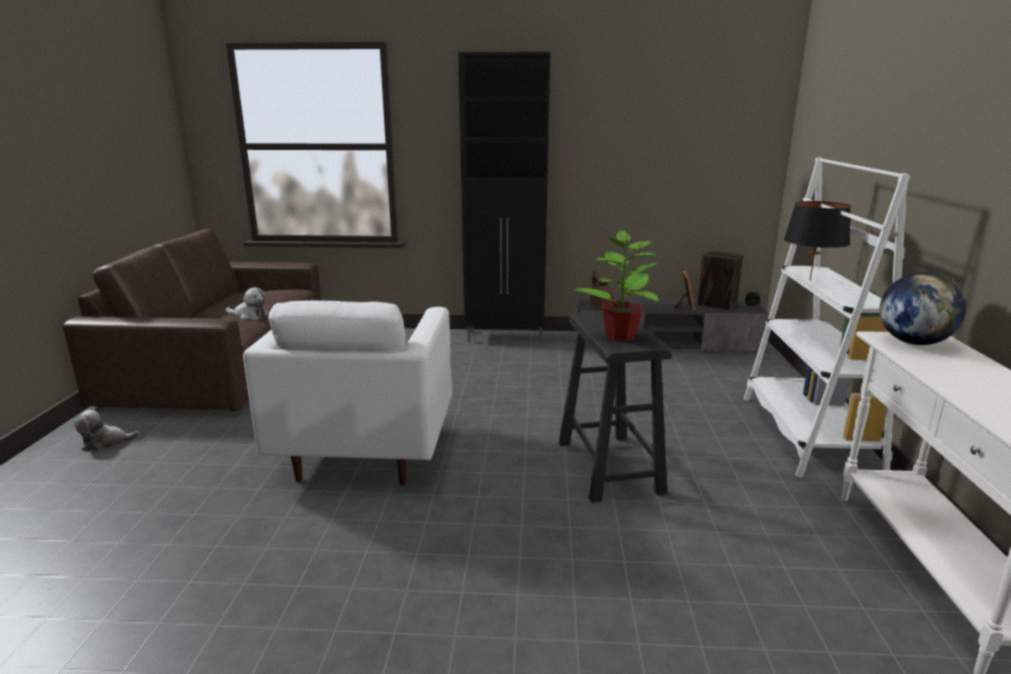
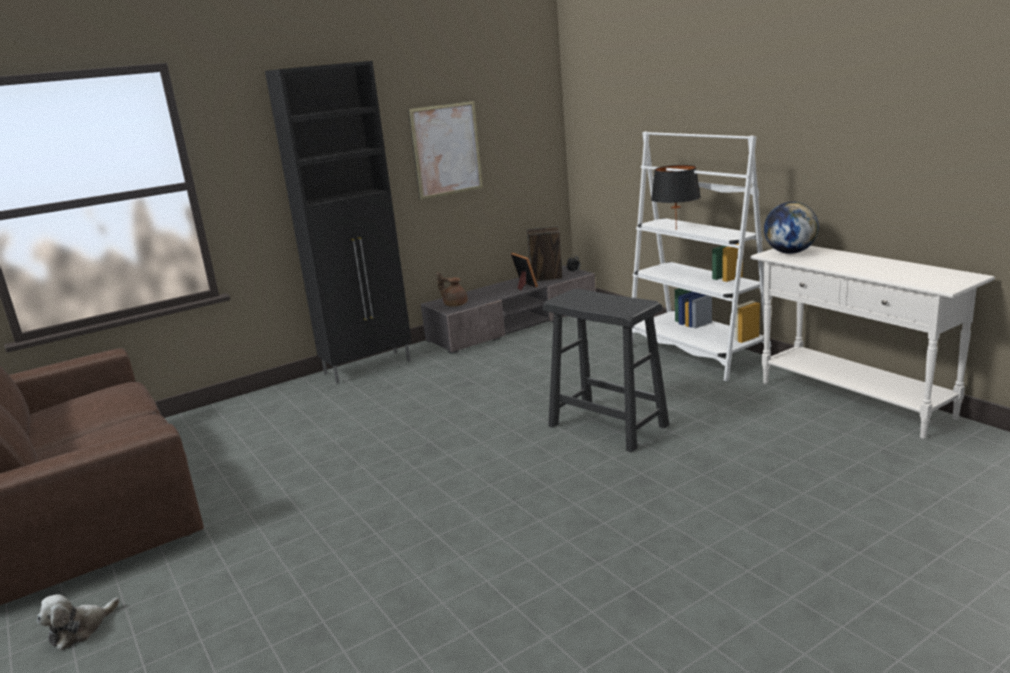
camera: 35 degrees left, 0 degrees up
plush toy [226,287,268,320] -> none
white armchair [243,300,453,486] -> none
potted plant [574,230,659,341] -> none
none -> picture [408,101,483,200]

